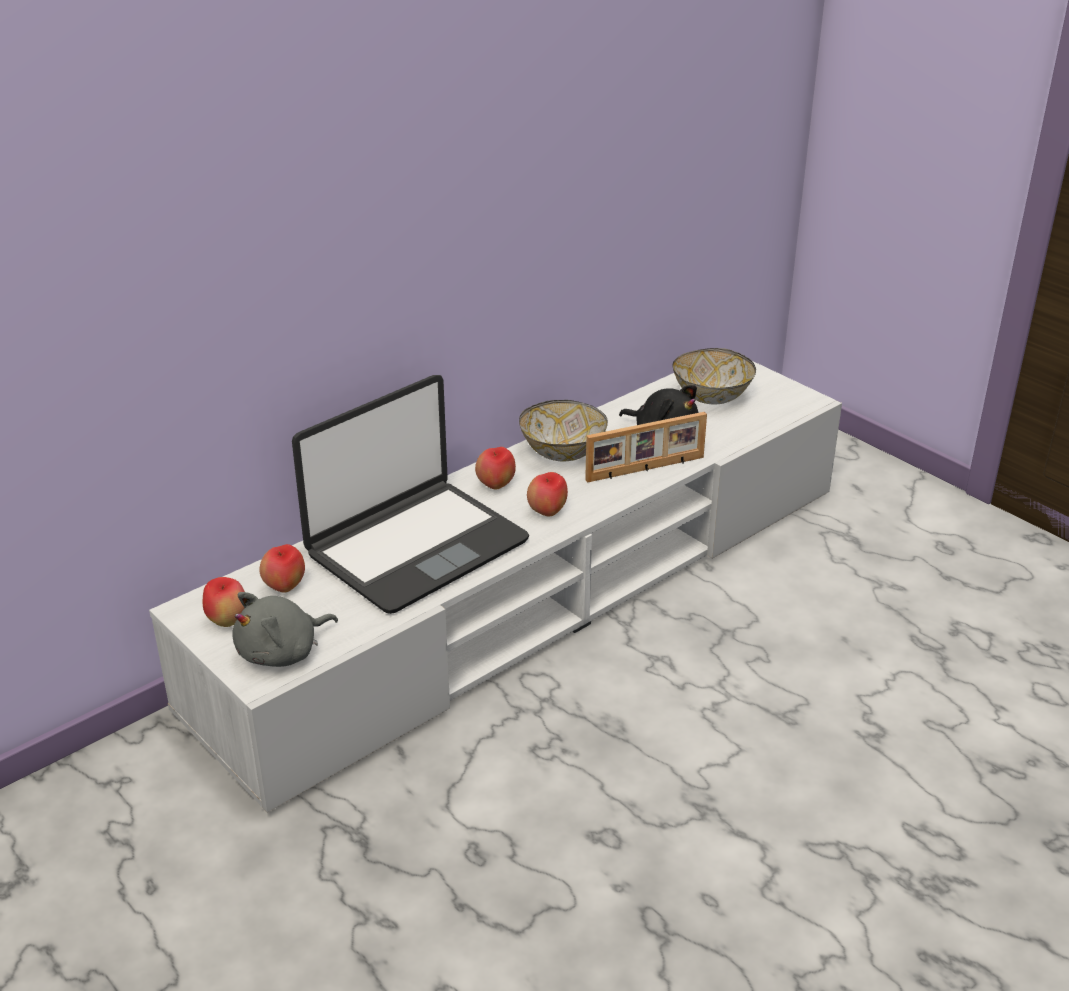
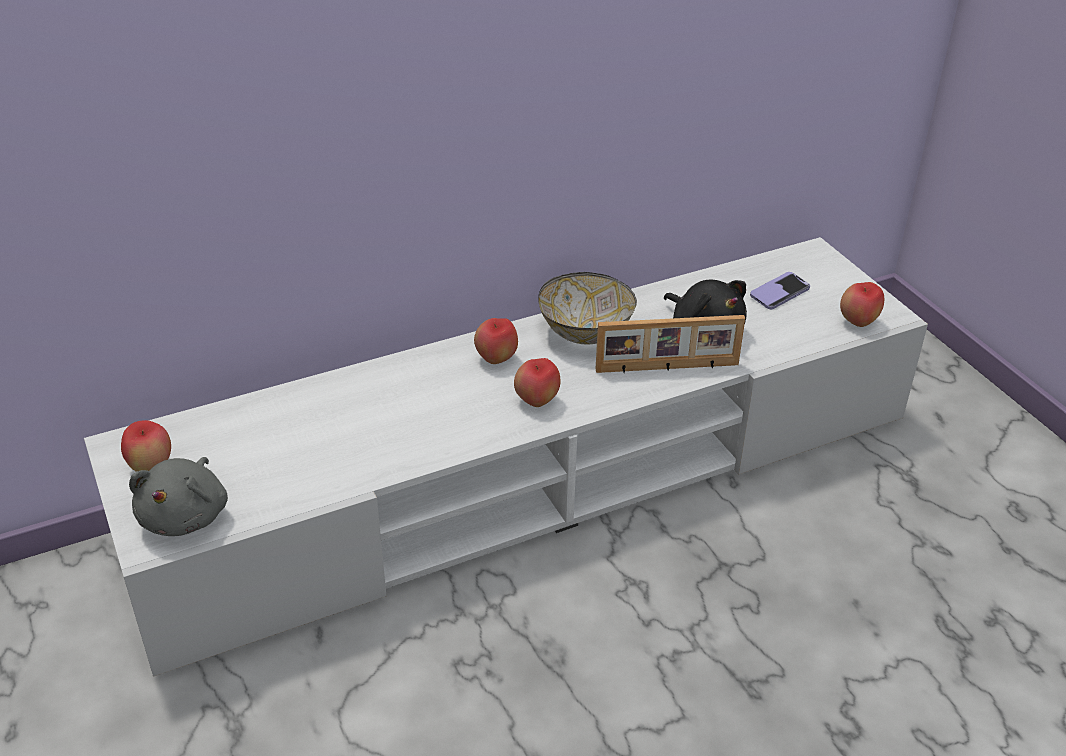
camera: 15 degrees right, 5 degrees up
grey plush toy [232,592,338,667] -> grey plush toy turned 60 degrees counterclockwise [129,457,228,536]
apple [260,544,305,593] -> apple moved to [840,282,884,327]
laptop [292,375,529,614] -> none
bowl [673,348,756,405] -> phone [750,272,810,309]

